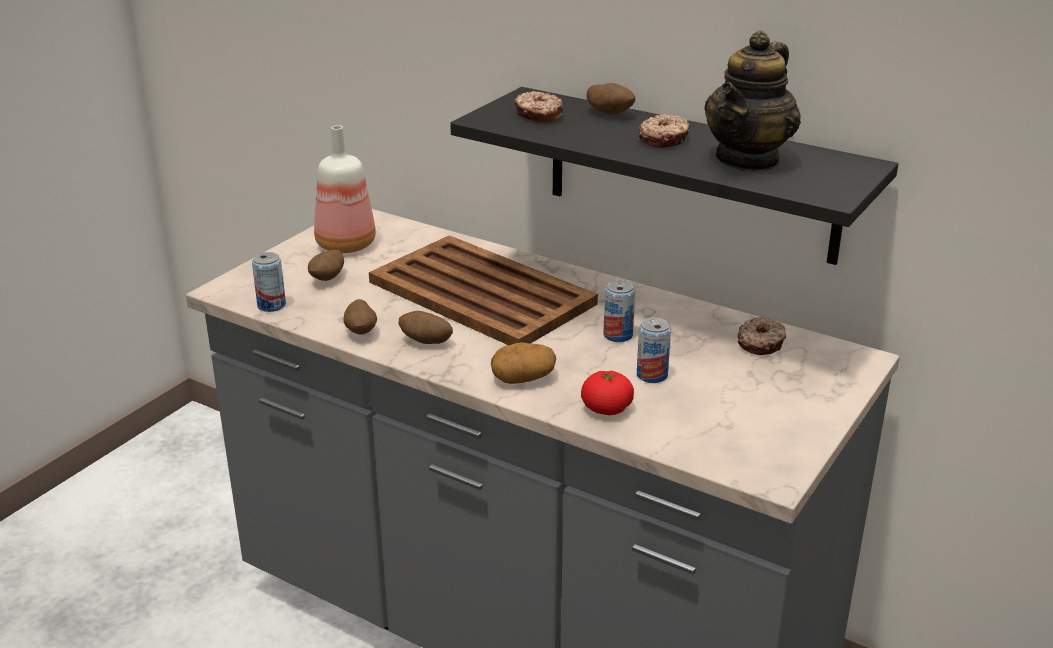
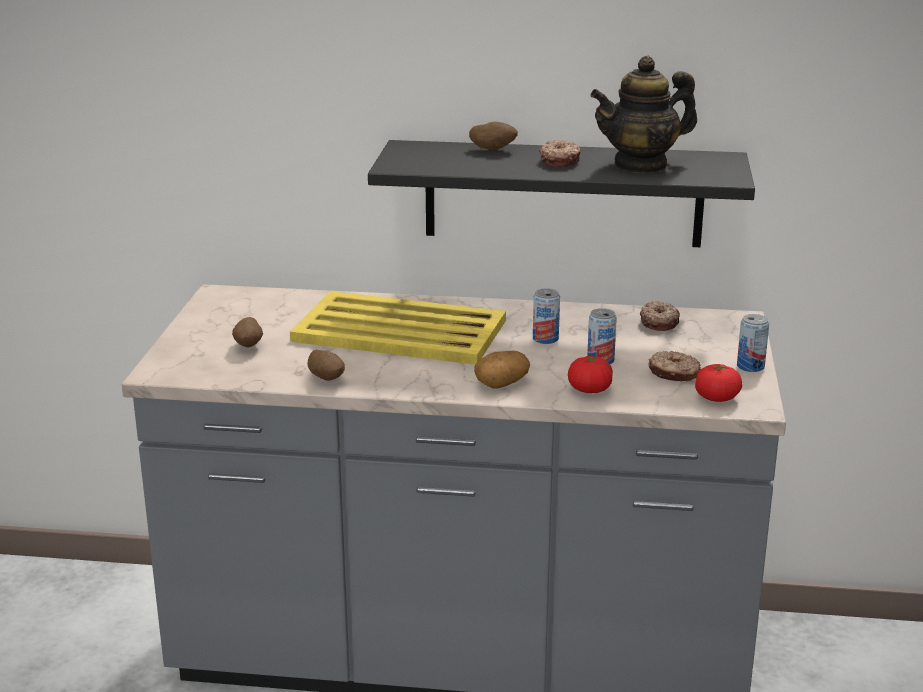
camera: 25 degrees left, 5 degrees down
can [252,252,286,312] -> can moved to [737,314,769,372]
bottle [314,125,376,253] -> none
brown tray [369,235,598,345] -> yellow tray [290,291,506,365]
potato [399,311,453,344] -> none
donut [514,91,563,122] -> donut moved to [648,351,701,381]
teapot [704,30,801,173] -> teapot turned 60 degrees clockwise [590,56,697,173]
none -> tomato [695,364,742,402]

